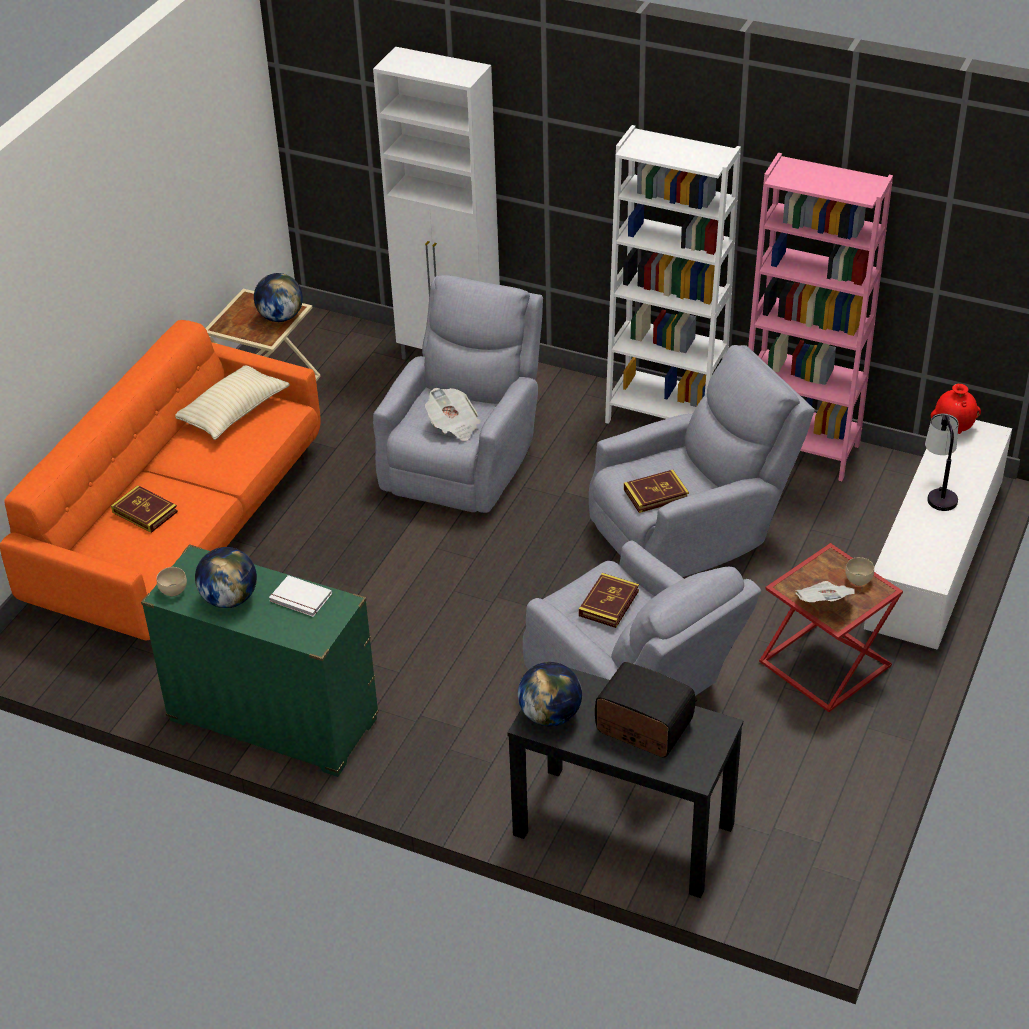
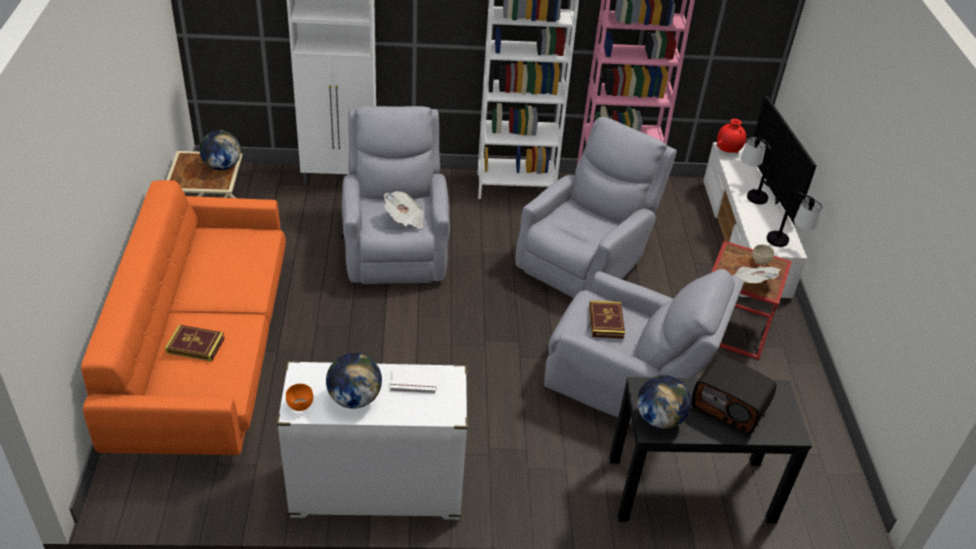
camera: 30 degrees left, 0 degrees up
green dresser [141,544,379,777] -> white dresser [277,361,467,520]
beige bowl [156,567,187,596] -> orange bowl [286,384,313,411]
beige pillow [175,365,290,440] -> none
radio [595,662,695,757] -> radio turned 150 degrees counterclockwise [692,355,777,436]
book [624,470,689,513] -> none
none -> television [753,96,817,224]
none -> table lamp [767,191,822,247]

